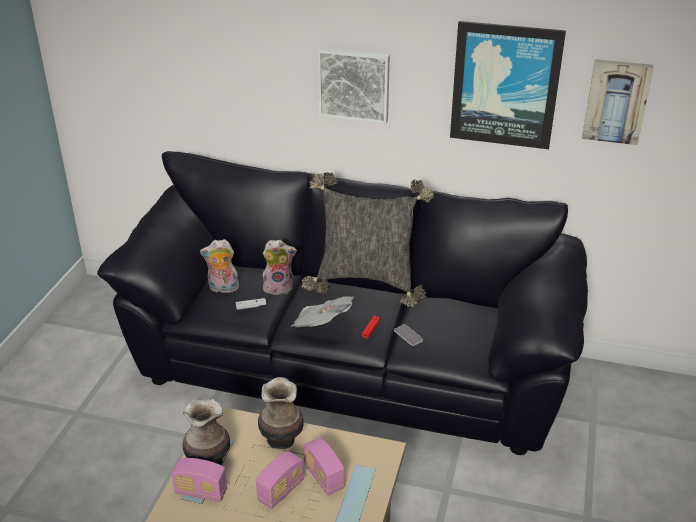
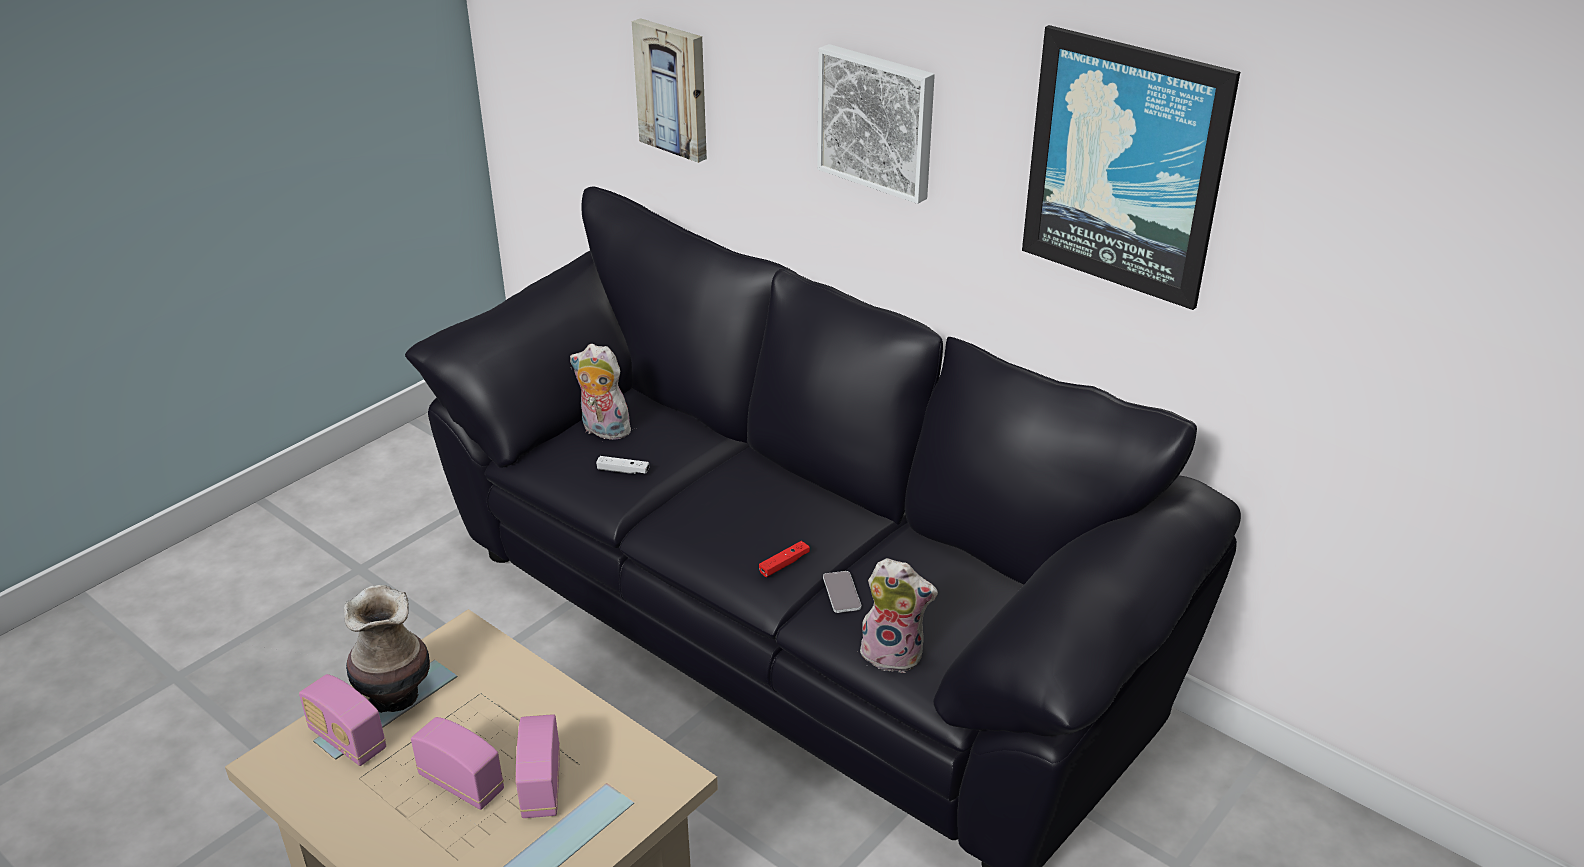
camera: 25 degrees right, 0 degrees up
radio [256,451,304,509] -> radio turned 120 degrees counterclockwise [411,717,504,810]
vase [258,377,304,449] -> none
plush toy [263,240,297,296] -> plush toy moved to [860,558,938,673]
newspaper [290,296,354,327] -> none
pillow [302,172,434,307] -> none
picture [582,59,653,145] -> picture moved to [632,18,707,163]

